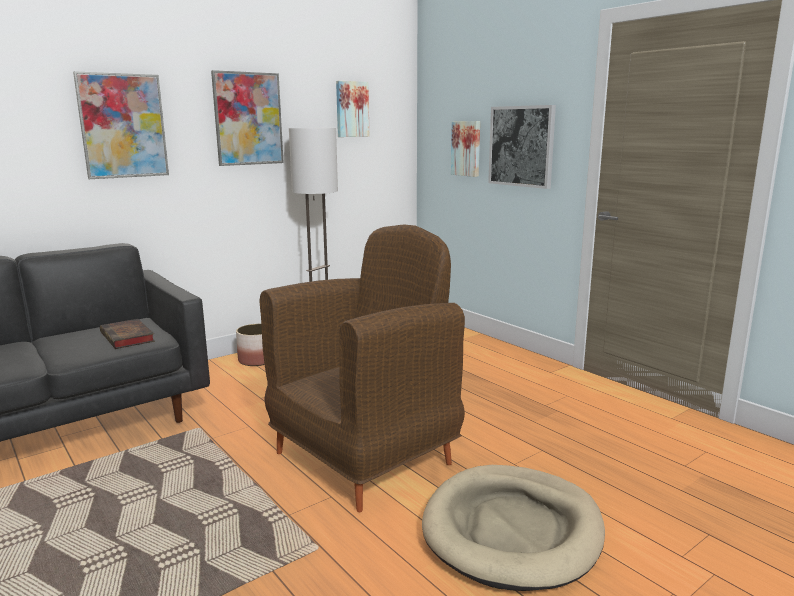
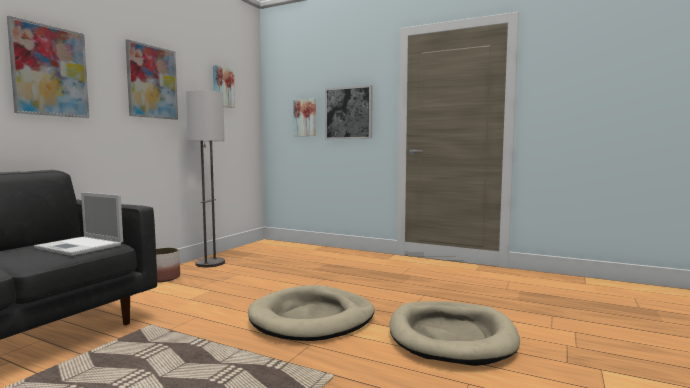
camera: 25 degrees left, 10 degrees down
book [100,319,155,349] -> laptop [34,192,123,256]
brown armchair [259,225,465,512] -> beige dog bed [248,285,375,341]

